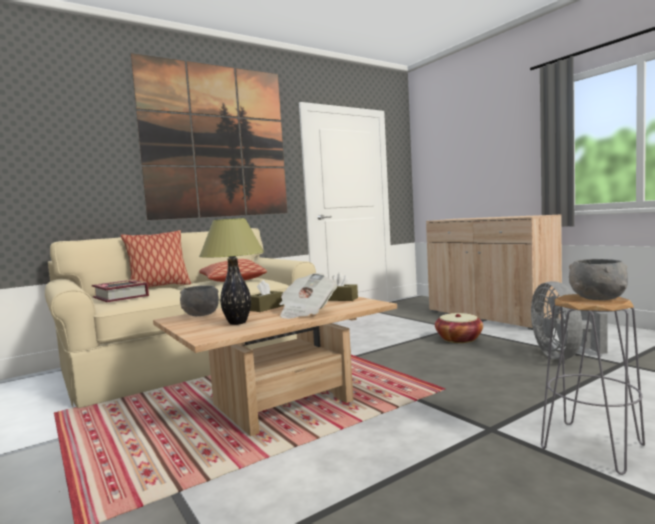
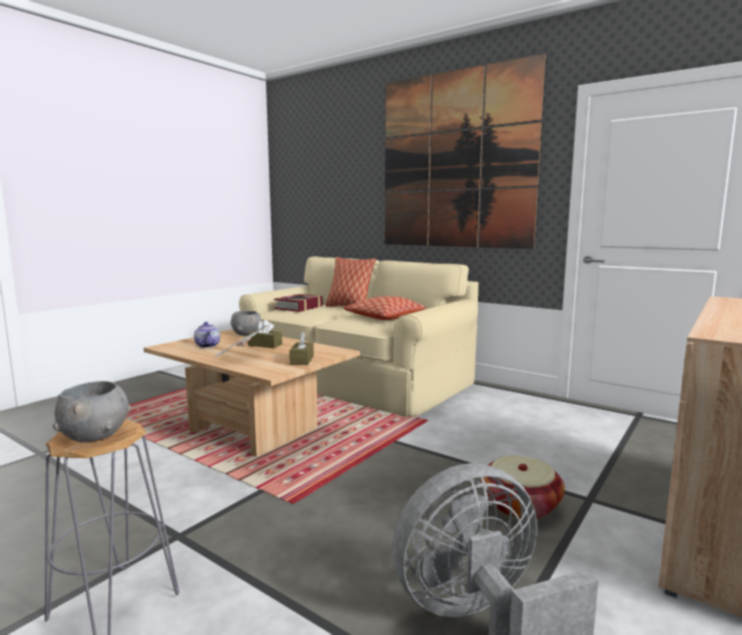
camera: 70 degrees right, 5 degrees up
table lamp [199,218,264,325] -> teapot [194,322,220,348]

